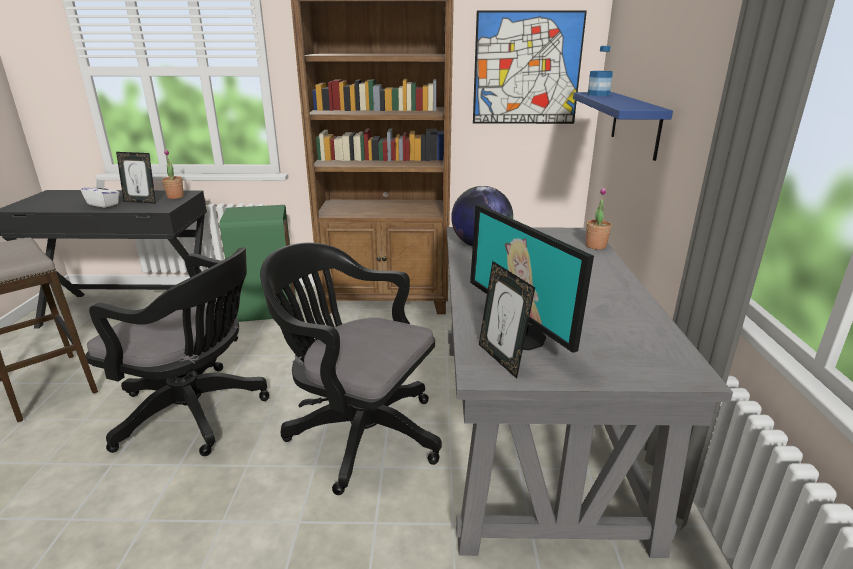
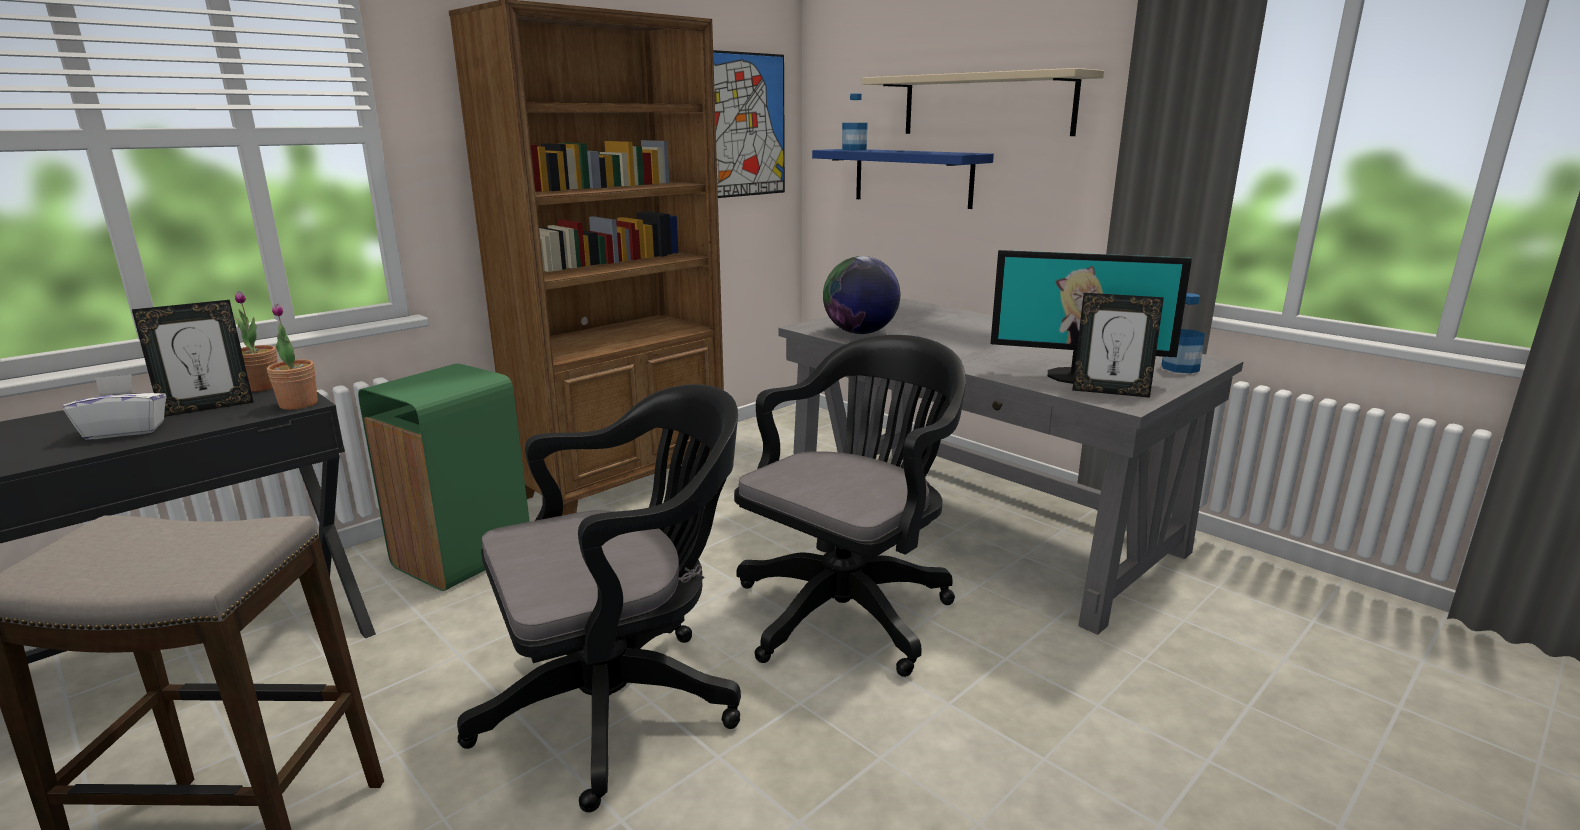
camera: 45 degrees left, 5 degrees down
black office chair [260,243,442,495] -> black office chair turned 150 degrees clockwise [734,335,966,677]
potted plant [586,187,612,250] -> potted plant moved to [267,303,318,410]
none -> beige shelf [862,68,1104,136]
none -> bottle [1162,293,1205,373]

